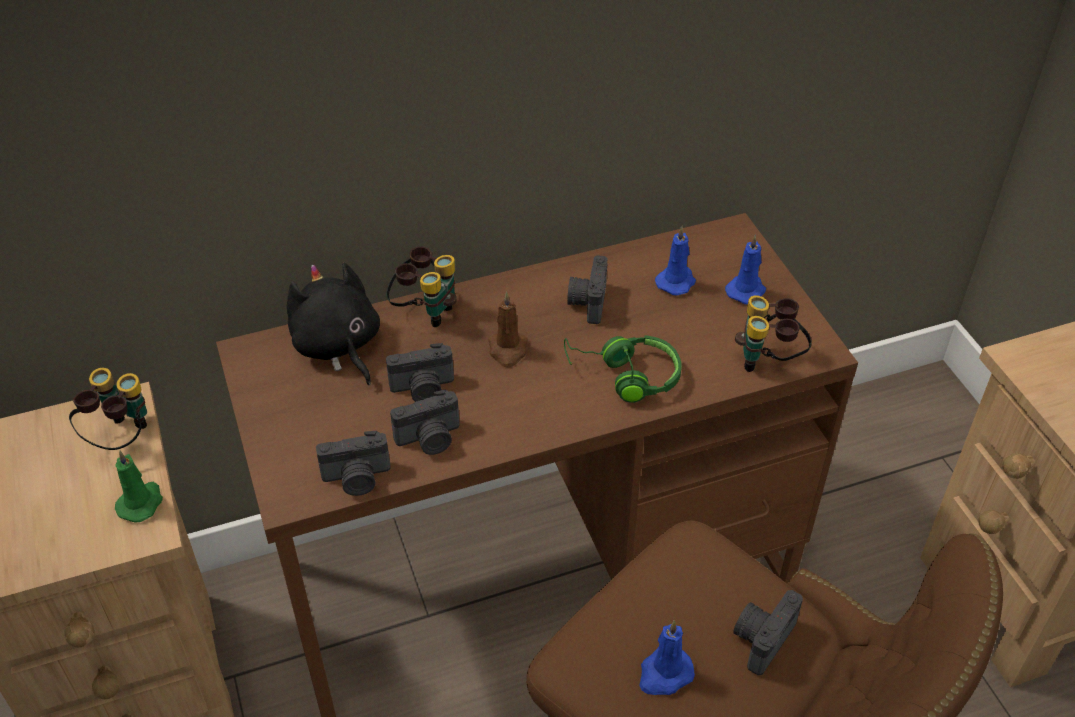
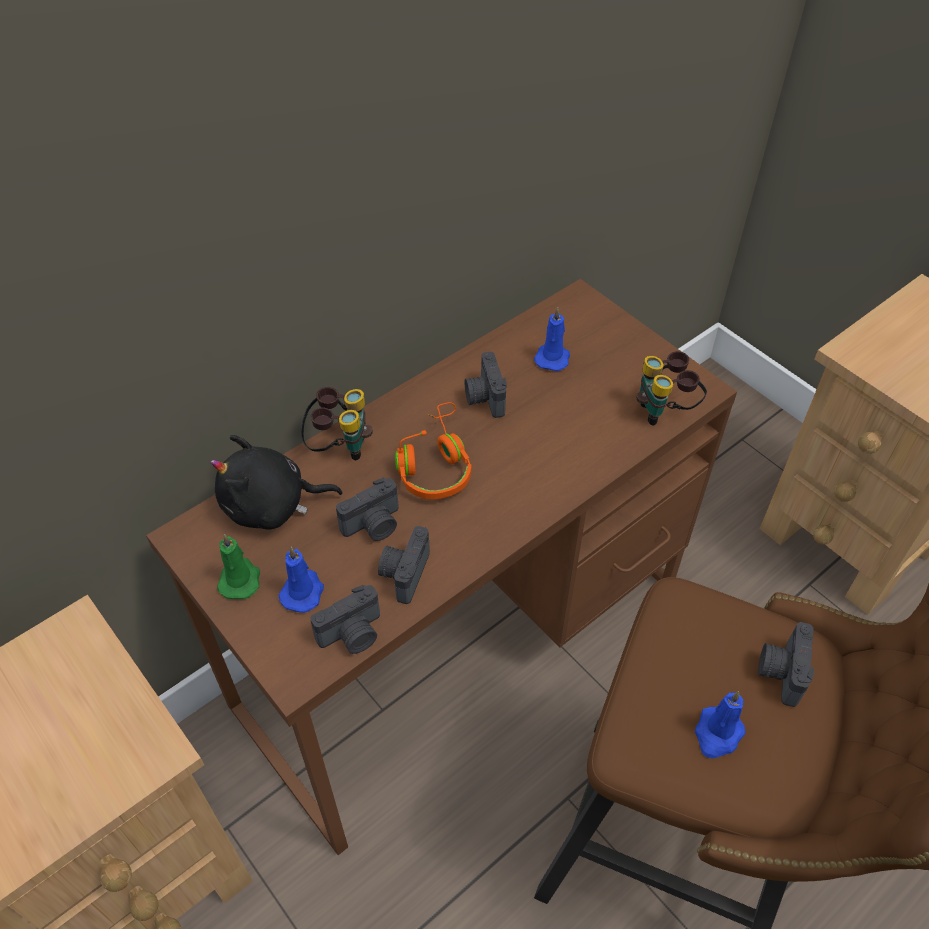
camera: 20 degrees left, 5 degrees up
binoculars [69,368,147,450] -> none
green candle [115,450,163,523] -> green candle moved to [217,534,260,599]
black plush toy [287,263,380,385] -> black plush toy turned 45 degrees counterclockwise [210,435,343,529]
camera [390,389,460,455] -> camera turned 150 degrees clockwise [378,526,430,604]
brown candle [489,292,528,367] -> orange headphones [395,402,471,499]
green headphones [564,335,682,403] -> none
blue candle [725,234,766,304] -> blue candle moved to [279,547,324,613]

